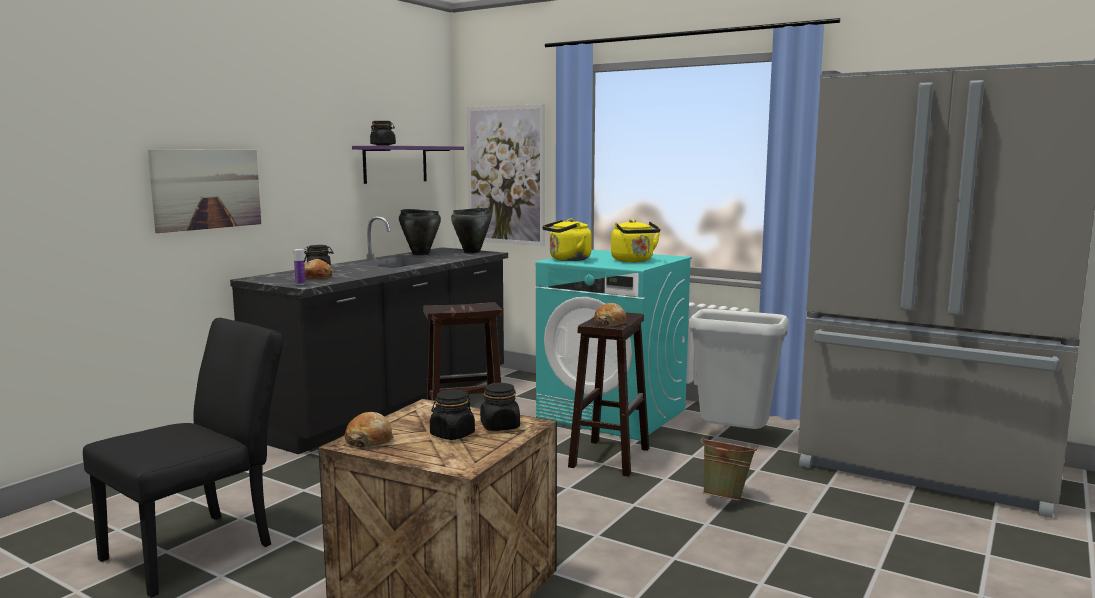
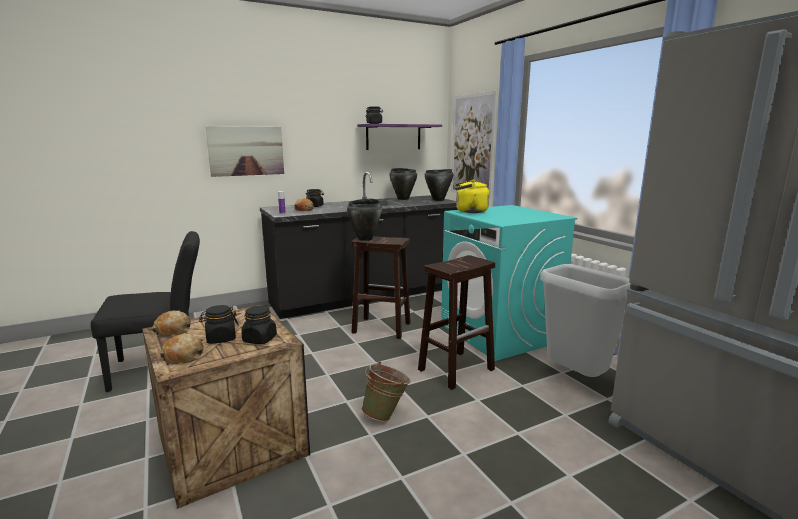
camera: 30 degrees right, 5 degrees up
bread [594,303,626,326] -> bread moved to [160,334,204,364]
yellow kettle [611,219,660,262] -> none
green bucket [700,436,758,501] -> green bucket moved to [361,361,410,422]
none -> black cooking pot [347,199,382,241]

